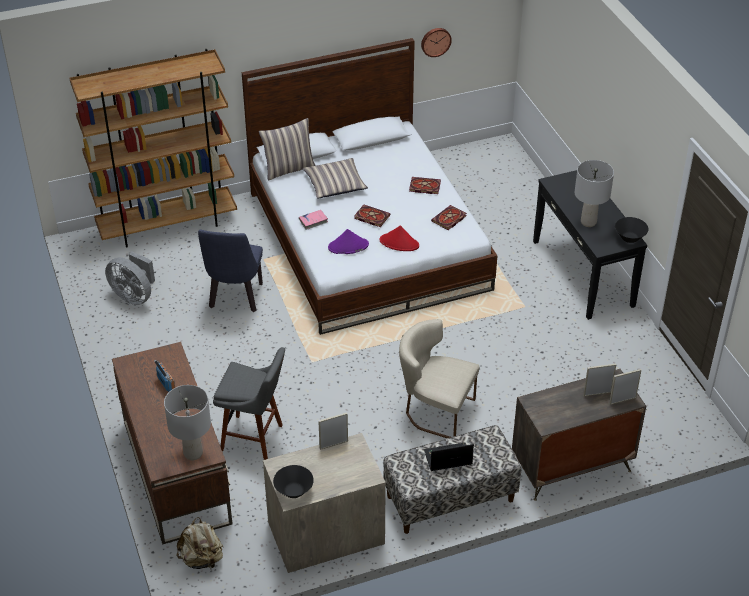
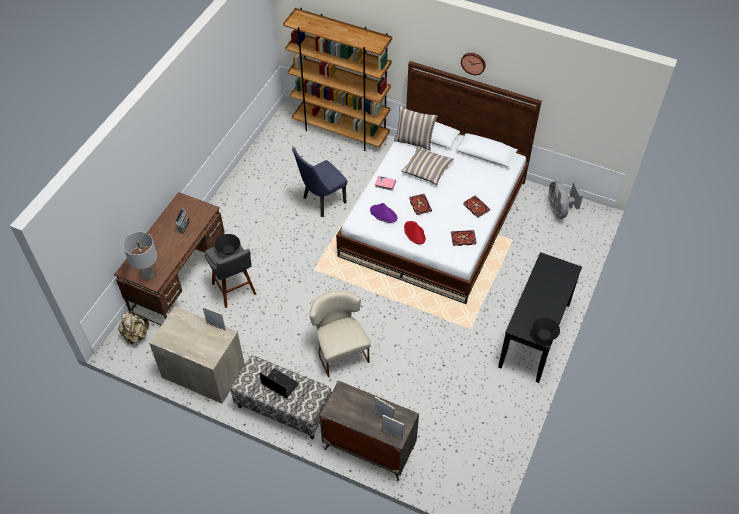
camera: 45 degrees right, 10 degrees up
grey fan [105,252,155,305] -> grey fan moved to [548,181,583,219]
black bowl [273,465,314,498] -> black bowl moved to [215,234,240,255]
wall clock [421,28,452,57] -> wall clock moved to [461,53,486,75]
grey table lamp [575,160,614,227] -> none

